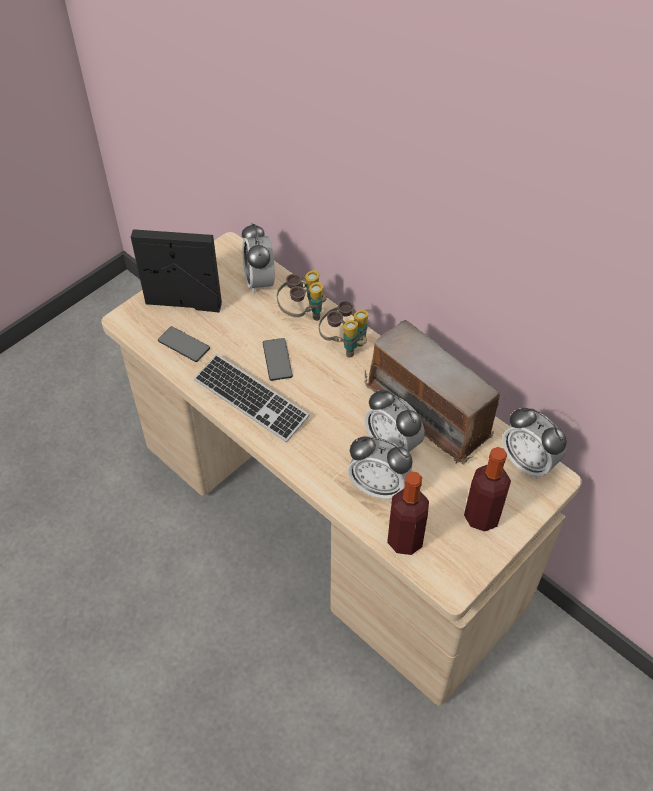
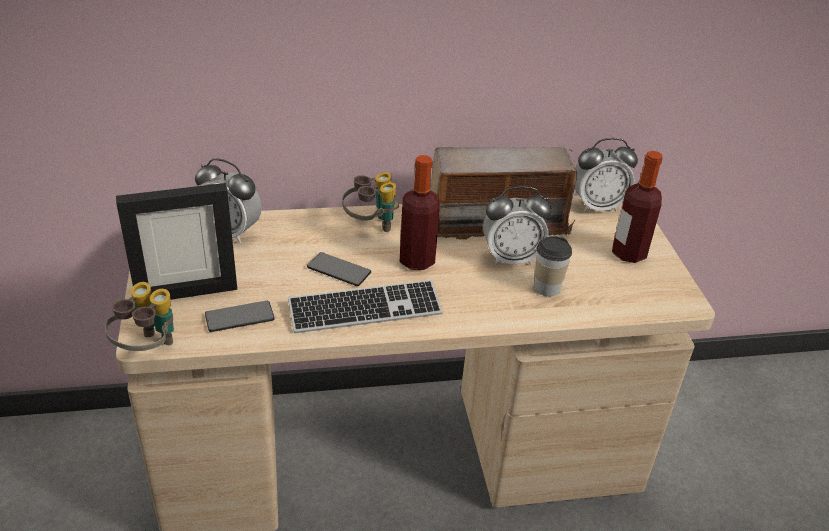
camera: 55 degrees left, 15 degrees down
picture frame [131,229,222,313] -> picture frame turned 150 degrees counterclockwise [116,183,237,300]
binoculars [277,270,327,321] -> binoculars moved to [105,282,174,351]
alarm clock [348,436,412,500] -> cup [534,236,572,296]
bottle [387,472,429,555] -> bottle moved to [400,155,440,270]

